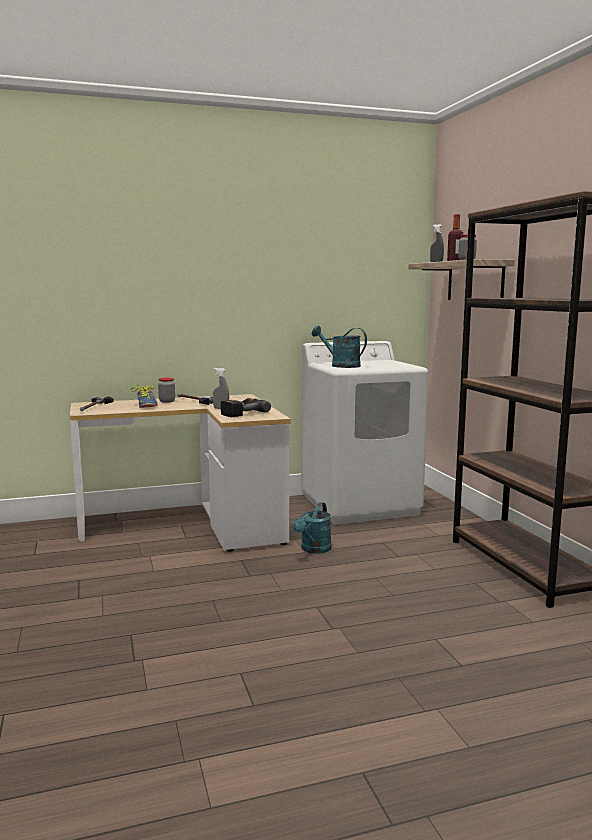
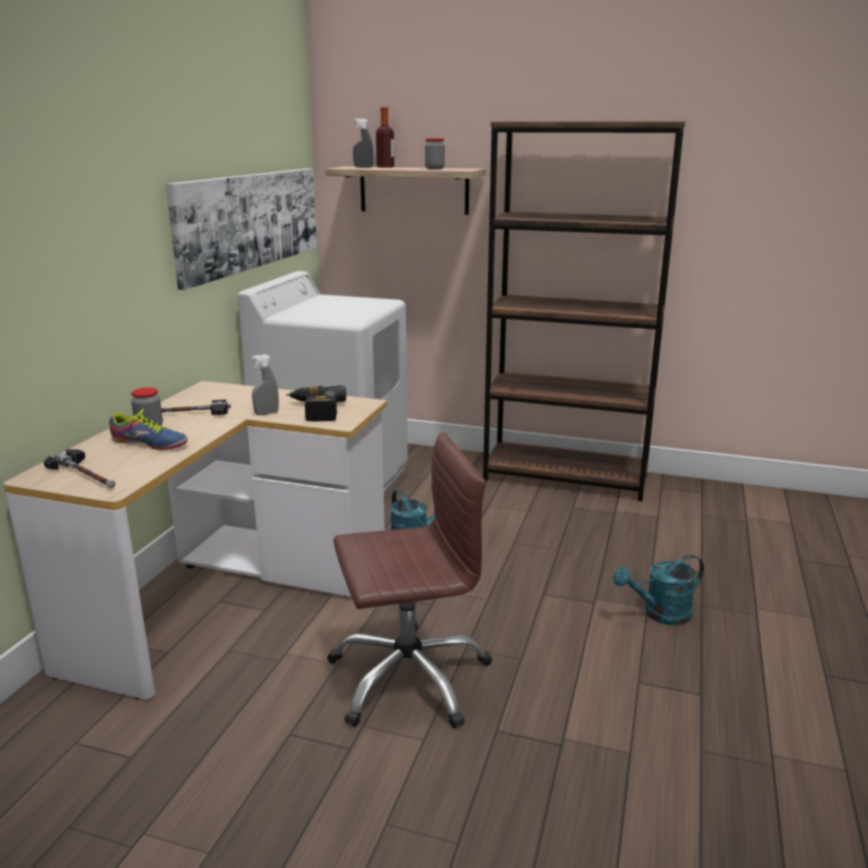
camera: 55 degrees left, 10 degrees up
turquoise watering can [312,326,367,368] -> turquoise watering can moved to [613,555,704,625]
none -> picture [165,168,317,290]
none -> brown office chair [327,433,492,728]

